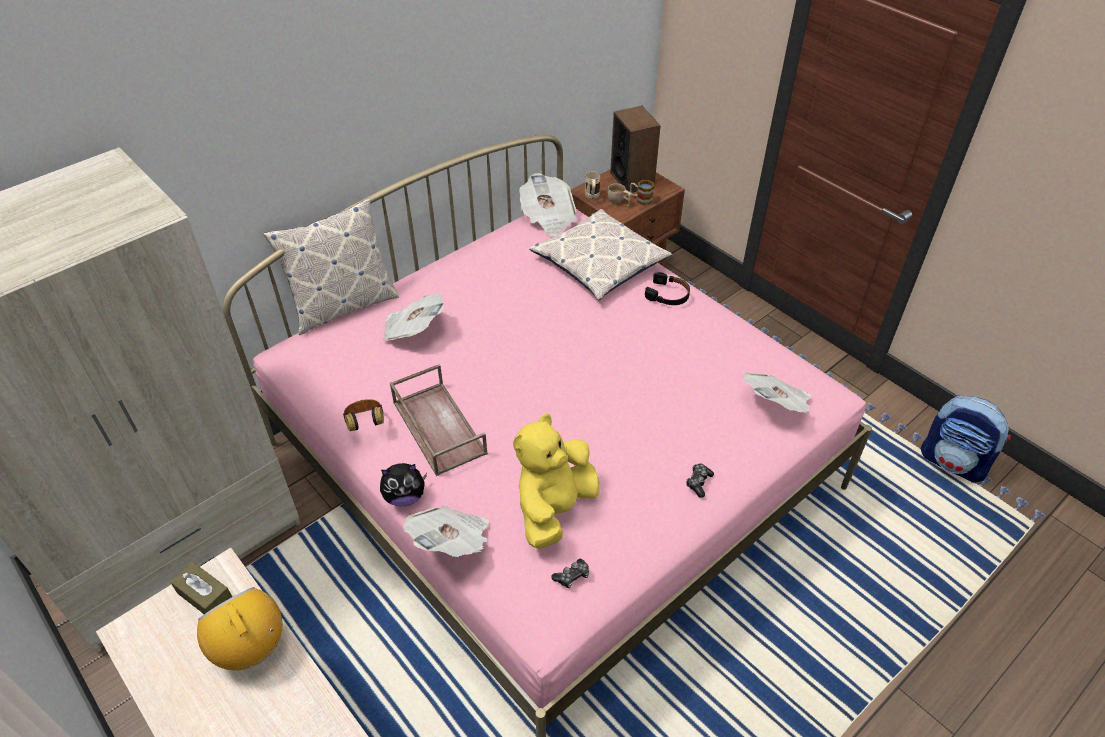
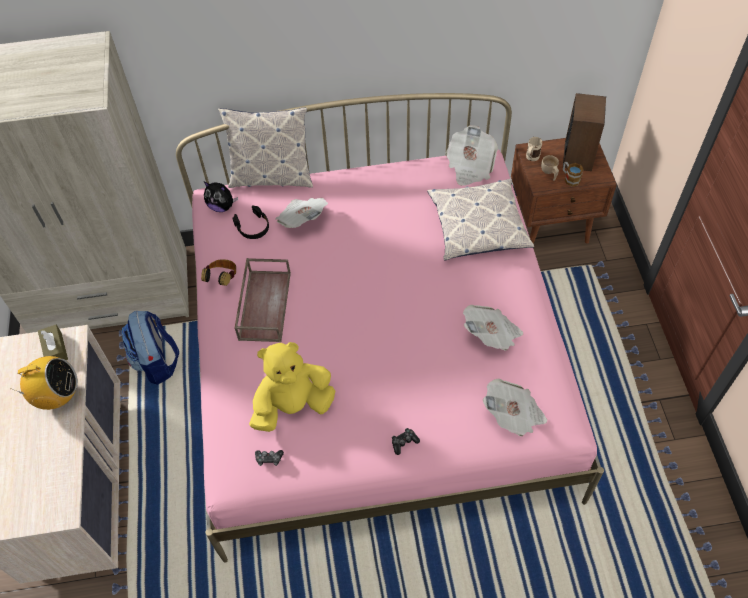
camera: 35 degrees right, 10 degrees up
radio [197,587,282,671] -> radio turned 90 degrees clockwise [10,356,78,410]
plush toy [380,463,427,507] -> plush toy moved to [204,182,238,212]
newspaper [403,506,490,557] -> newspaper moved to [463,305,523,351]
black headphones [645,272,690,305] -> black headphones moved to [233,205,269,239]
backpack [921,395,1011,483] -> backpack moved to [121,311,179,385]

